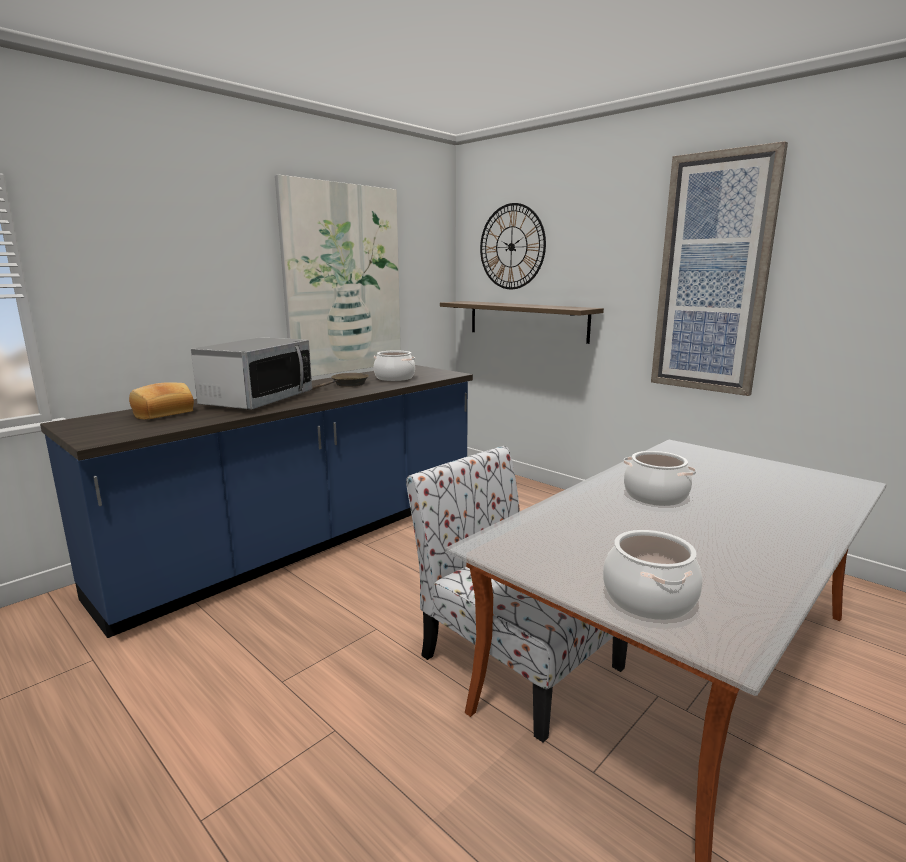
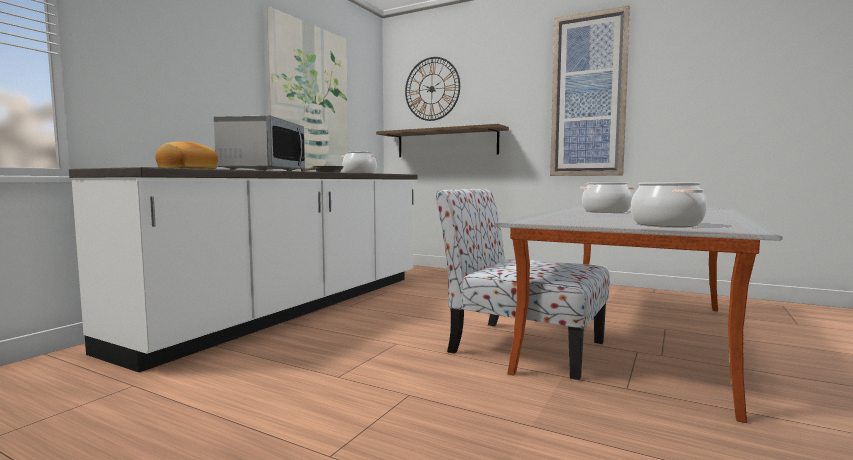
camera: 15 degrees left, 10 degrees down
blue counter [40,365,473,638] -> white counter [69,167,418,372]

